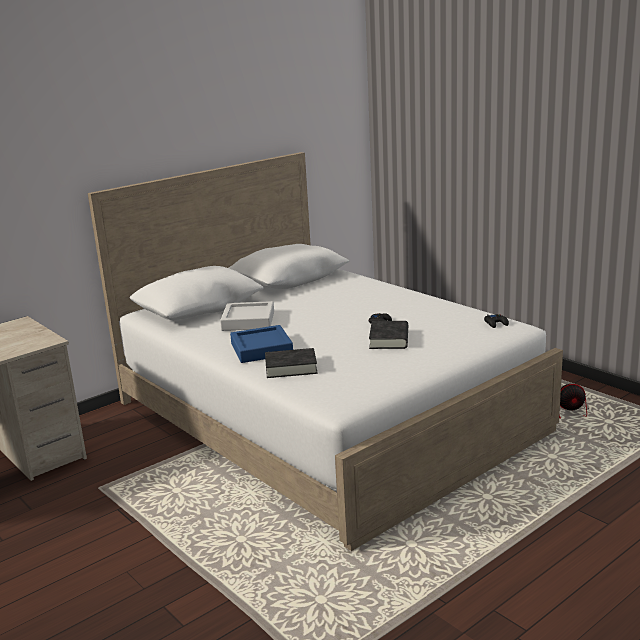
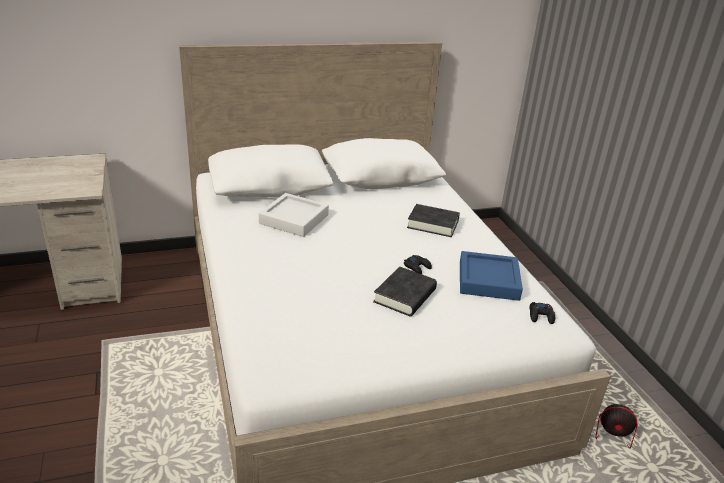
camera: 20 degrees right, 10 degrees up
blue tray [230,325,293,363] -> blue tray moved to [460,251,523,301]
black book [265,348,318,378] -> black book moved to [407,204,460,237]

